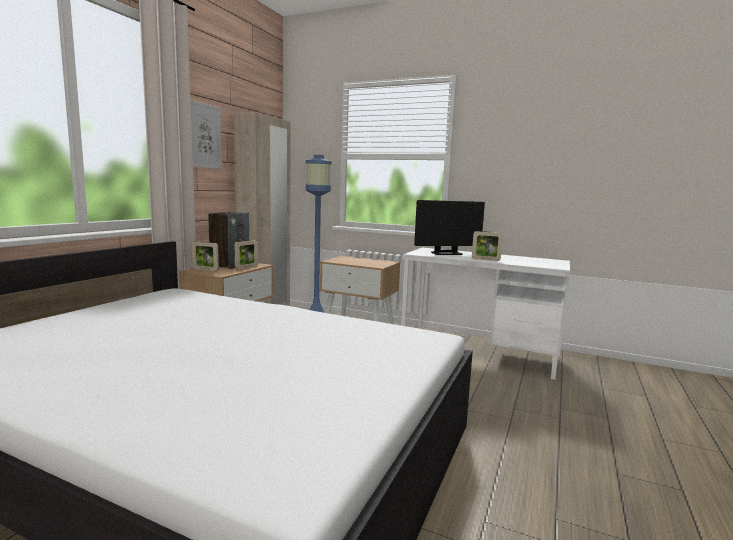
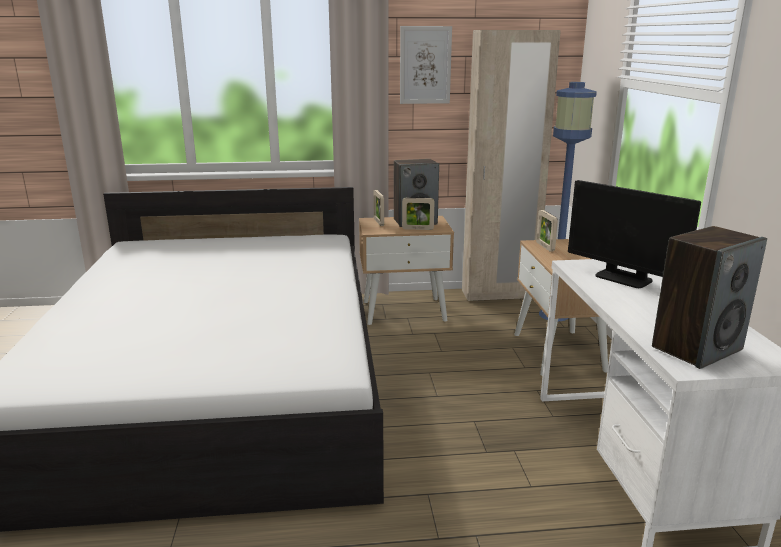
camera: 60 degrees right, 10 degrees up
picture frame [472,231,503,261] -> picture frame moved to [536,210,558,252]
none -> speaker [652,226,767,369]

